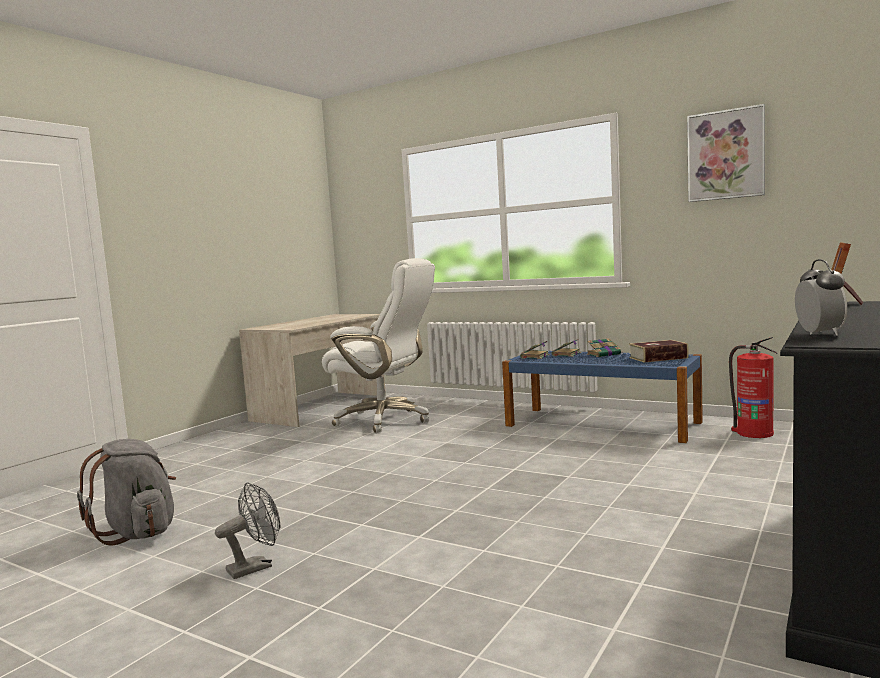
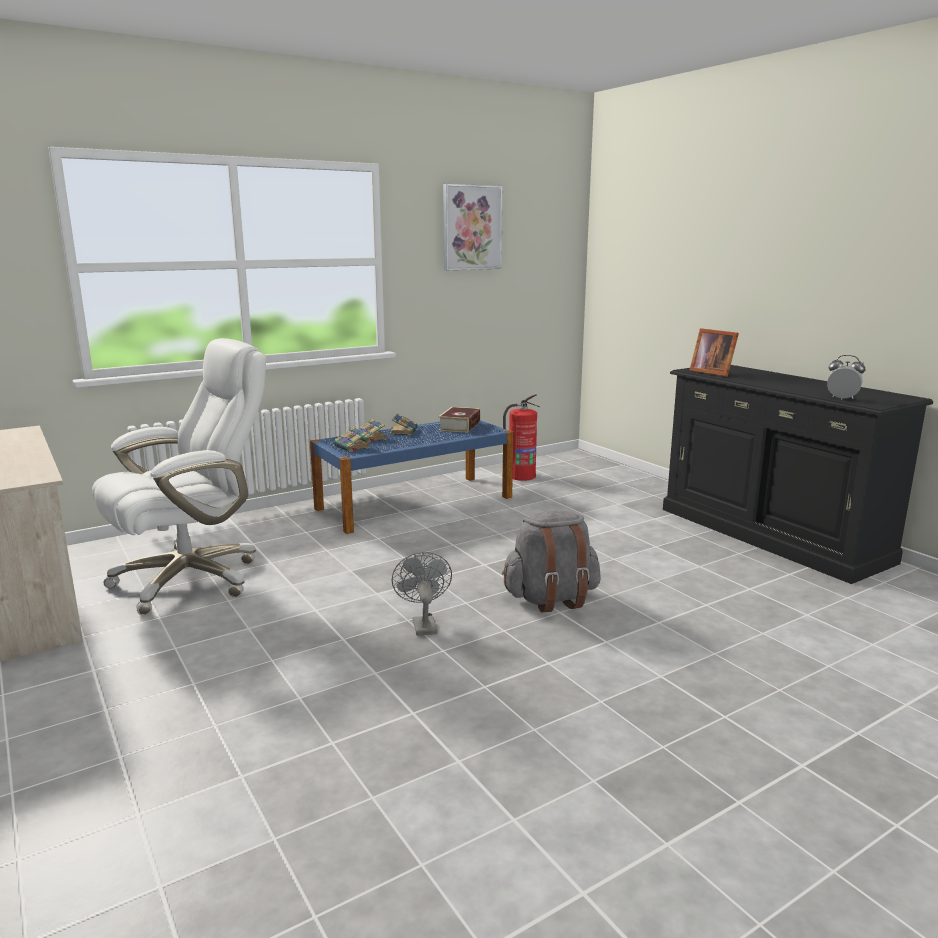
camera: 65 degrees left, 10 degrees up
grey backpack [77,439,176,545] -> grey backpack moved to [502,510,601,613]
grey fan [215,483,280,579] -> grey fan moved to [392,552,452,636]

